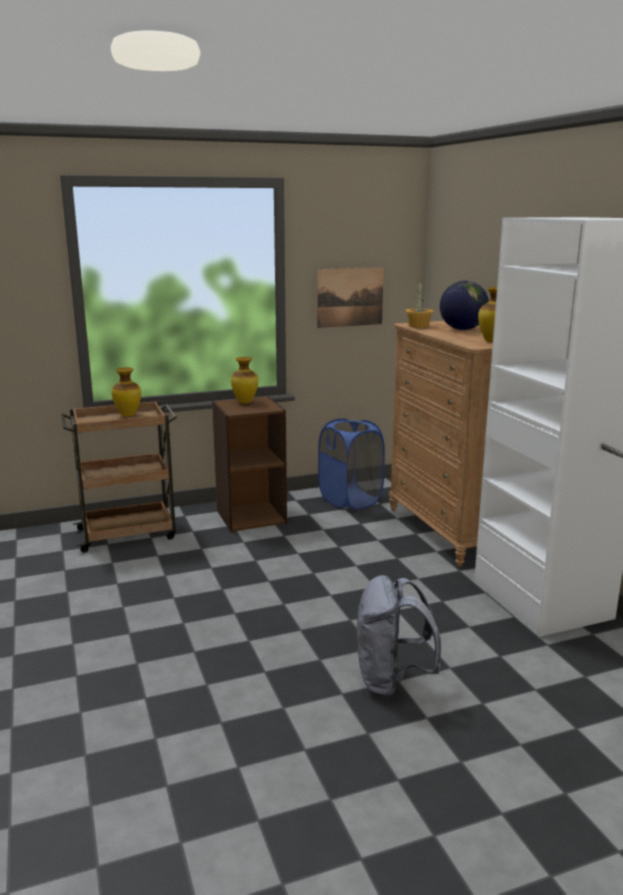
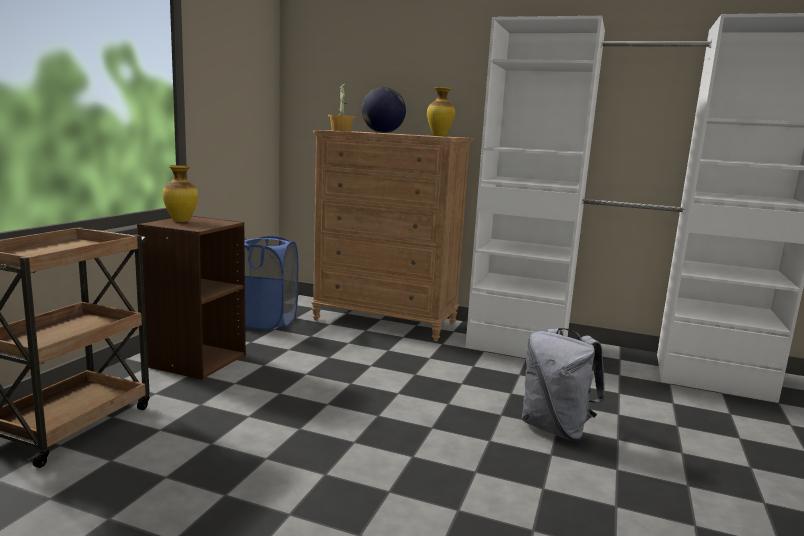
camera: 50 degrees left, 5 degrees down
vase [112,368,141,417] -> none
picture [317,267,384,328] -> none

